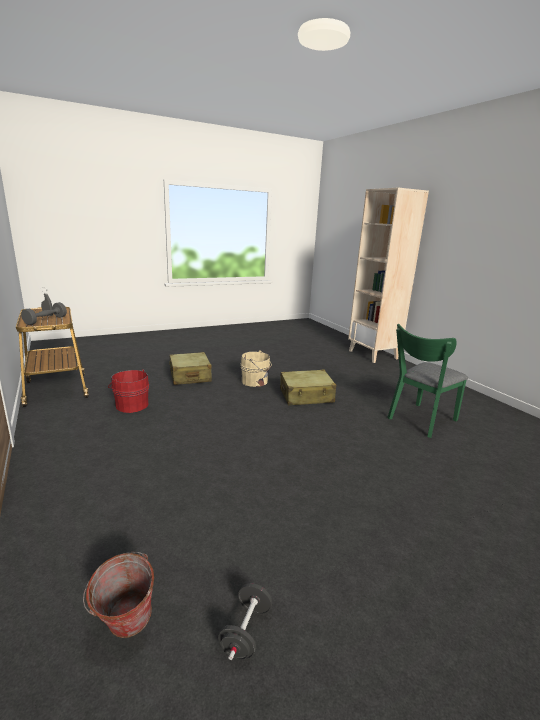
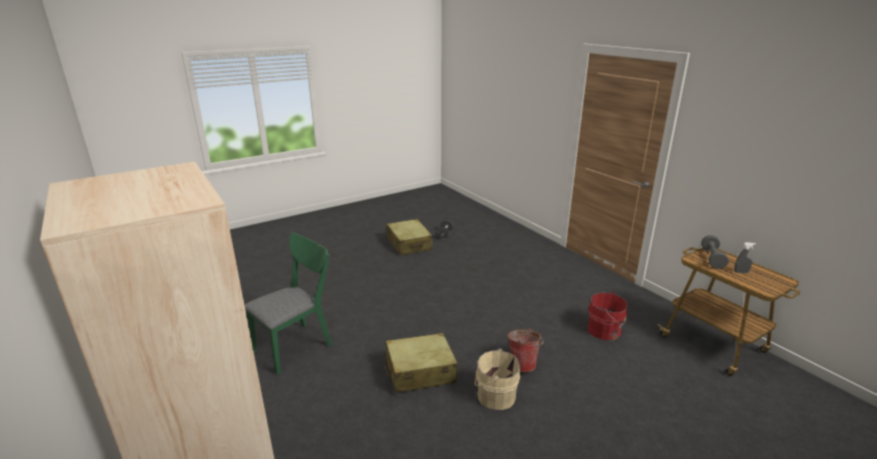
camera: 175 degrees right, 5 degrees up
bucket [83,552,154,638] -> bucket moved to [507,327,544,372]
beige suitcase [169,352,212,385] -> beige suitcase moved to [387,219,433,255]

